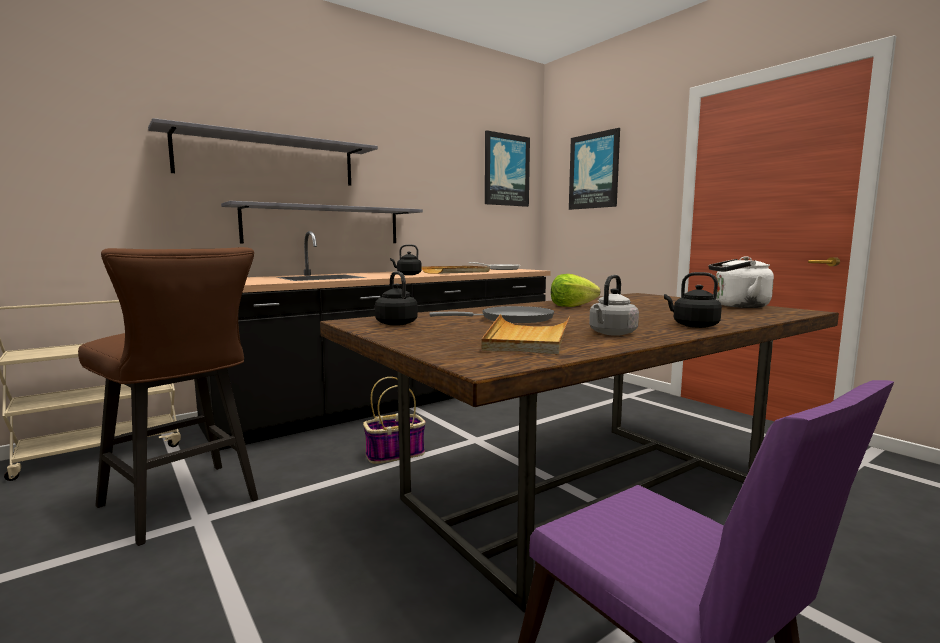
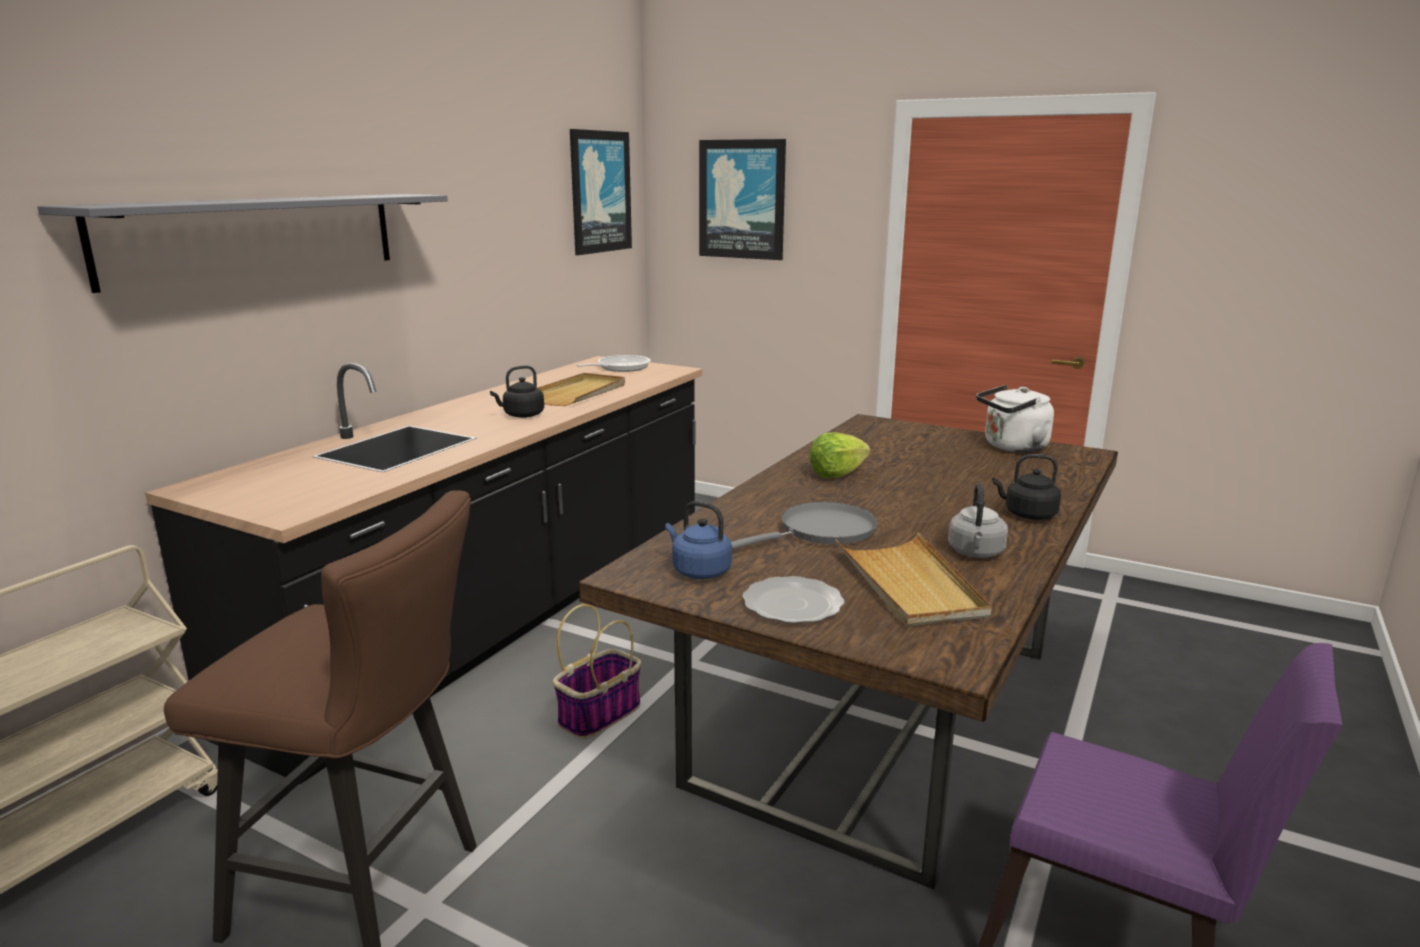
camera: 25 degrees left, 10 degrees up
grey shelf [221,201,423,244] -> none
black kettle [375,271,418,326] -> blue kettle [665,501,732,579]
none -> plate [743,576,844,623]

